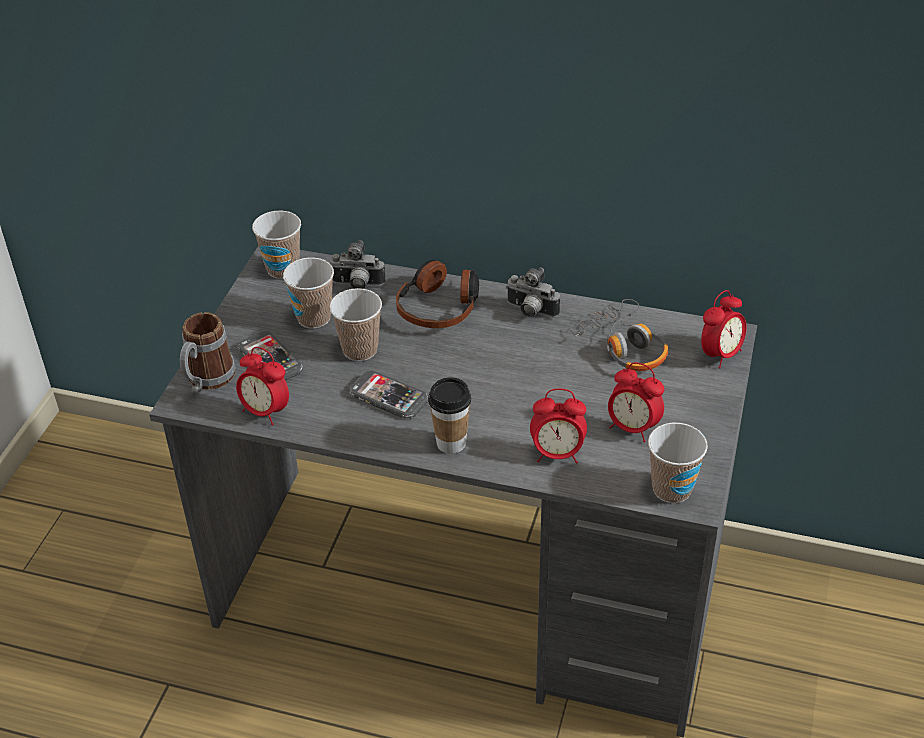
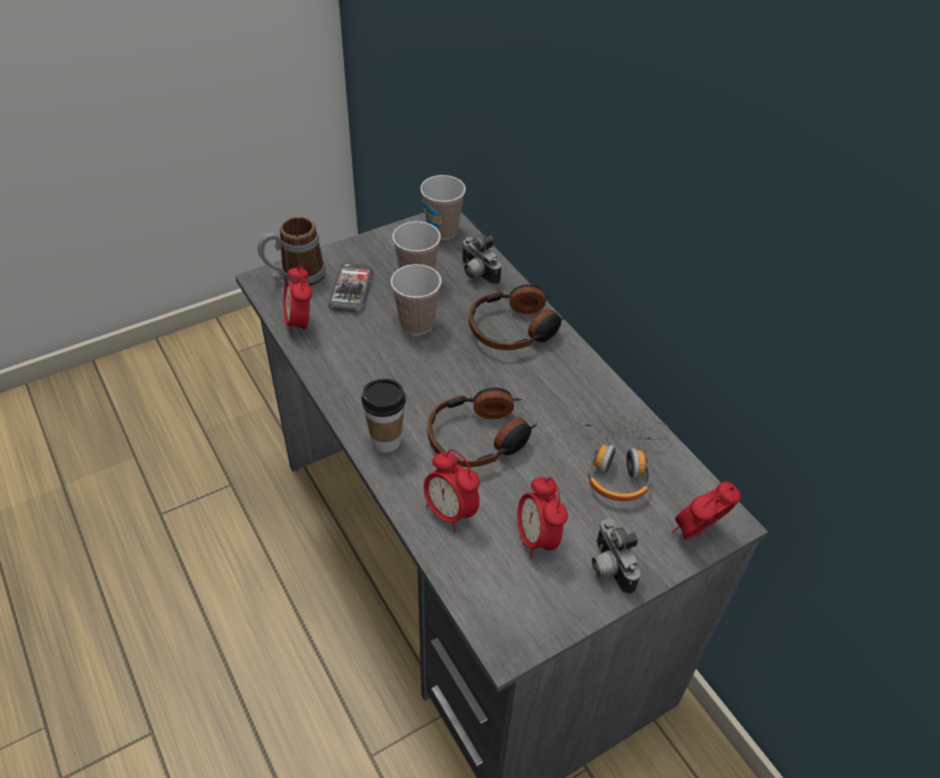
camera: 40 degrees right, 5 degrees up
phone [350,370,428,419] -> none
camera [506,267,560,317] -> camera moved to [592,519,640,595]
cup [648,423,708,503] -> none
alarm clock [701,290,747,368] -> alarm clock turned 150 degrees clockwise [672,482,741,540]
none -> headphones [427,387,537,468]

